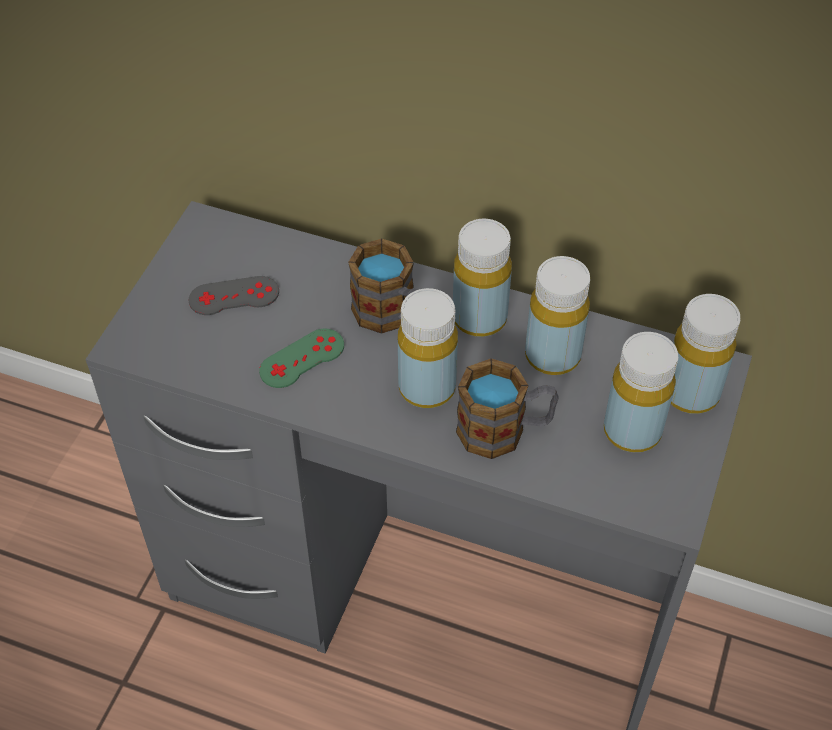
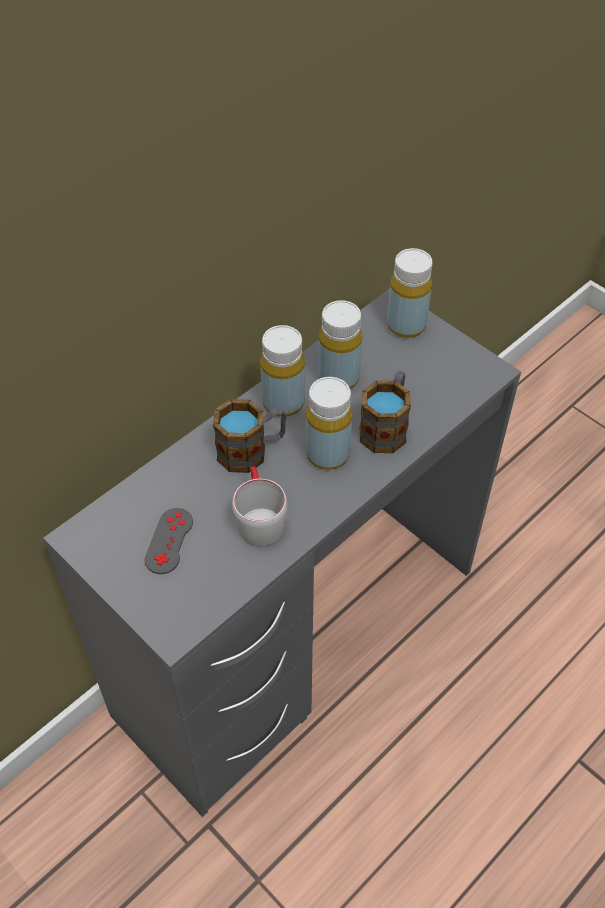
camera: 65 degrees left, 0 degrees up
green game controller [259,329,344,388] -> grey mug [232,466,287,546]
yellow bottle [604,332,678,452] -> none

